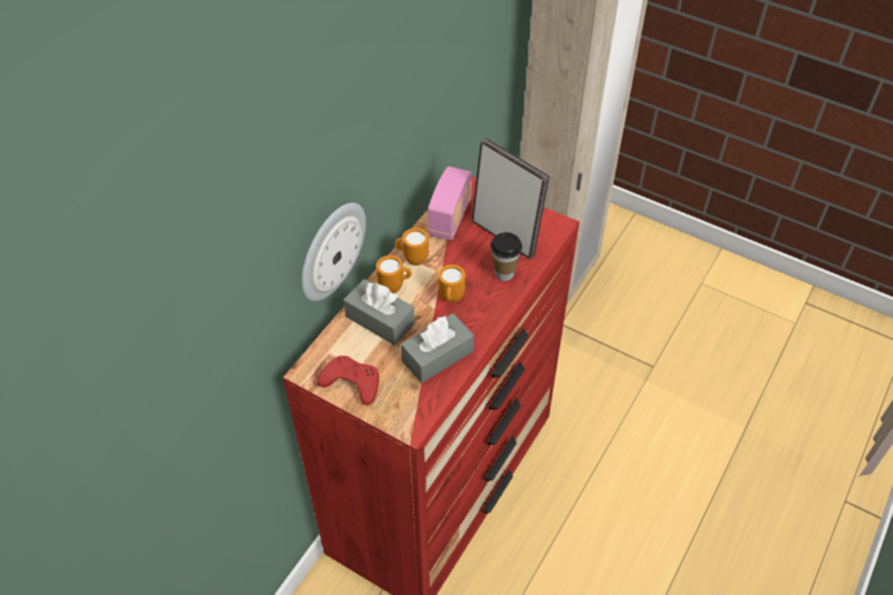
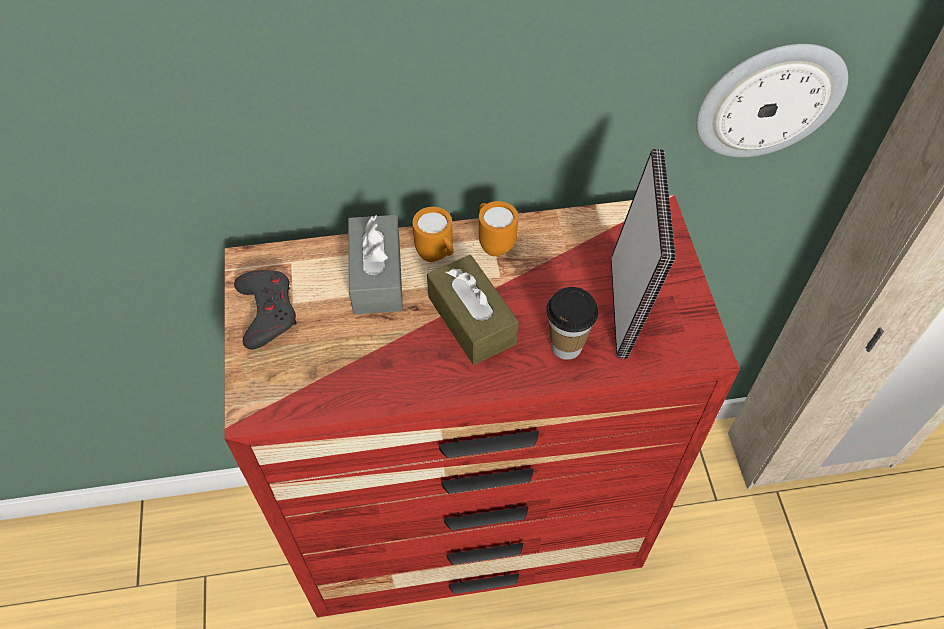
camera: 50 degrees right, 5 degrees up
wall clock [301,203,366,301] -> wall clock moved to [696,44,848,157]
red game controller [317,356,379,405] -> grey game controller [234,270,297,349]
grey tissue box [401,313,474,383] -> none
radio [428,166,472,241] -> none
orange mug [438,264,465,302] -> brown tissue box [427,255,519,365]

